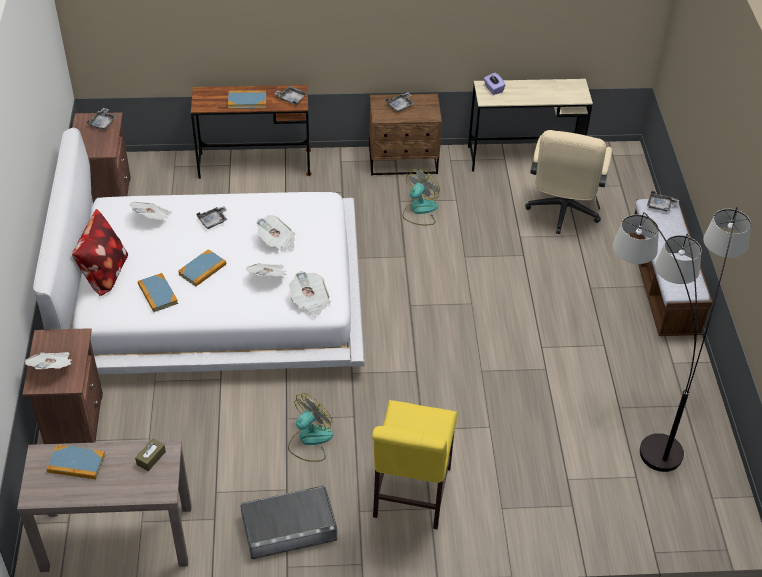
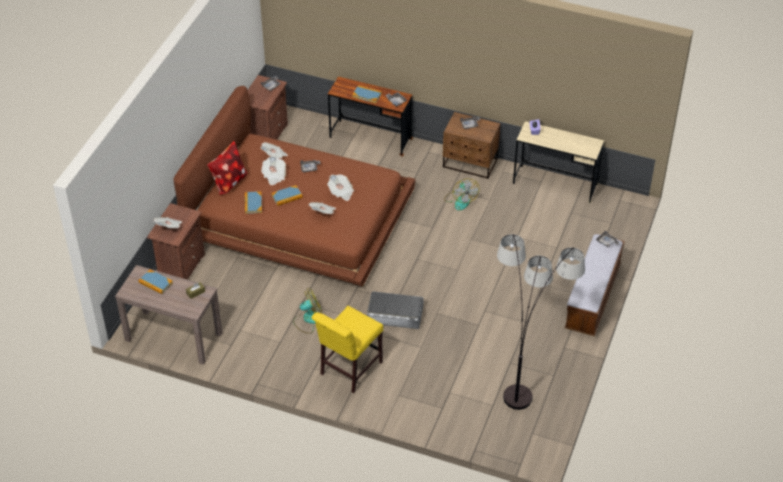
camera: 25 degrees right, 0 degrees up
white bed [33,128,365,374] -> brown bed [173,86,415,286]
grey storage box [240,485,337,559] -> grey storage box moved to [367,291,424,329]
newspaper [289,271,331,317] -> newspaper moved to [261,156,286,185]
fan [403,168,440,225] -> fan turned 105 degrees clockwise [444,179,480,210]
beige office chair [525,130,612,234] -> none

